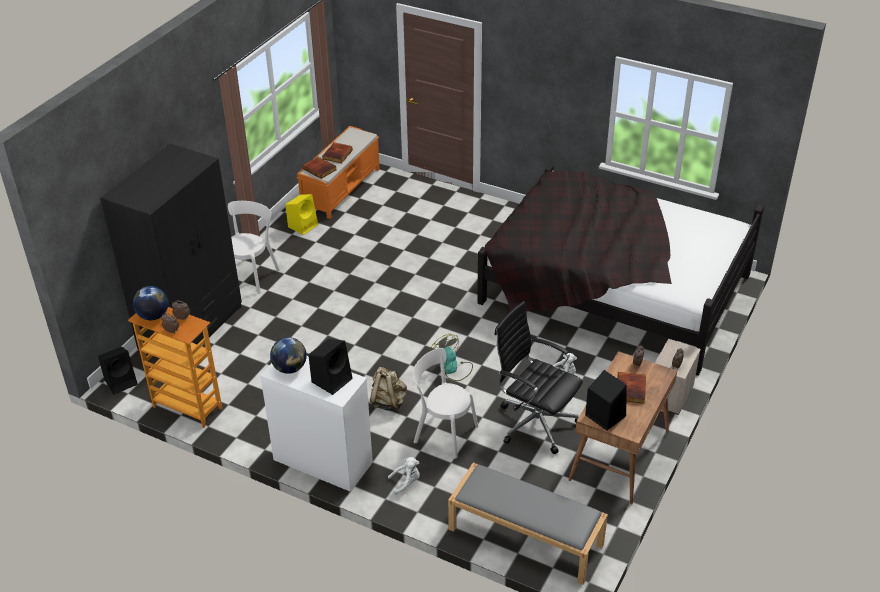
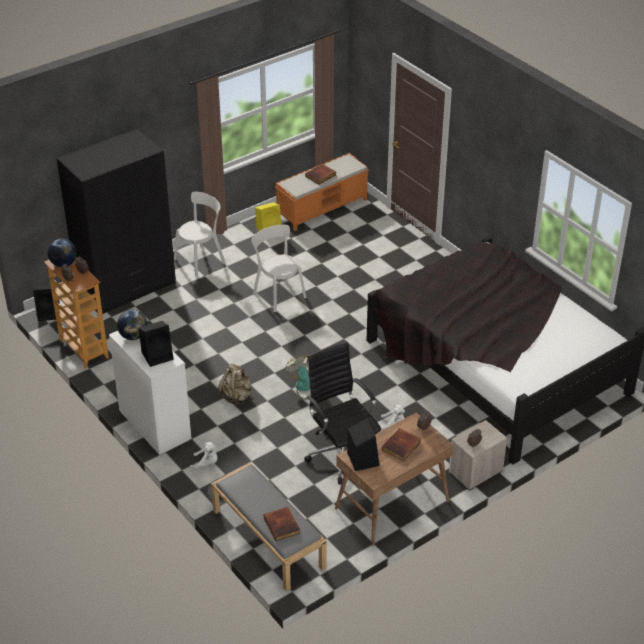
camera: 25 degrees right, 0 degrees up
book [302,157,337,179] -> book moved to [264,507,300,541]
white chair [413,348,478,459] -> white chair moved to [252,225,306,312]

